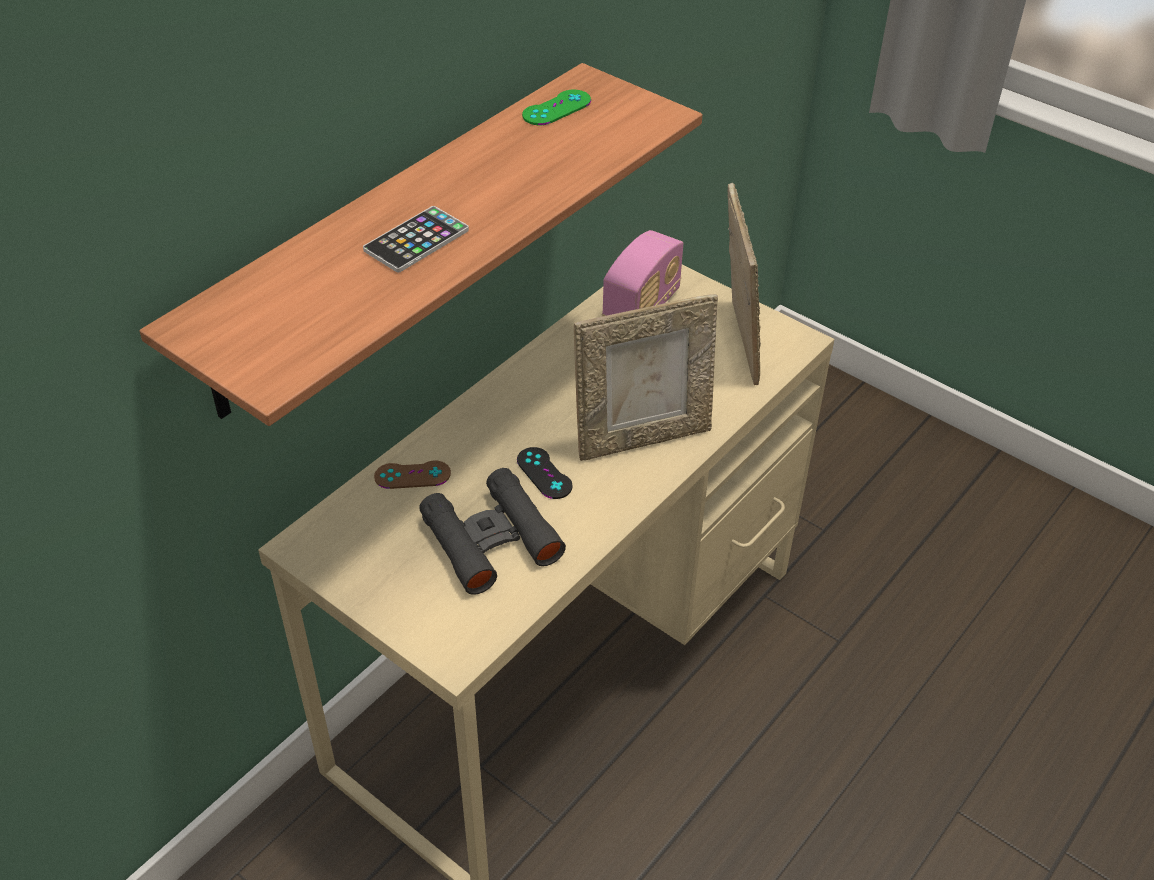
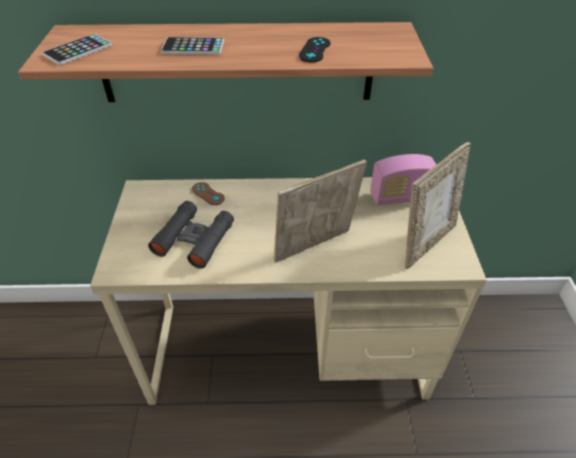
camera: 50 degrees right, 0 degrees up
black game controller [517,447,573,499] -> black game controller moved to [299,37,331,63]
green game controller [522,90,591,125] -> none
picture frame [574,294,718,461] -> picture frame turned 120 degrees clockwise [274,160,367,263]
none -> phone [42,34,112,65]

